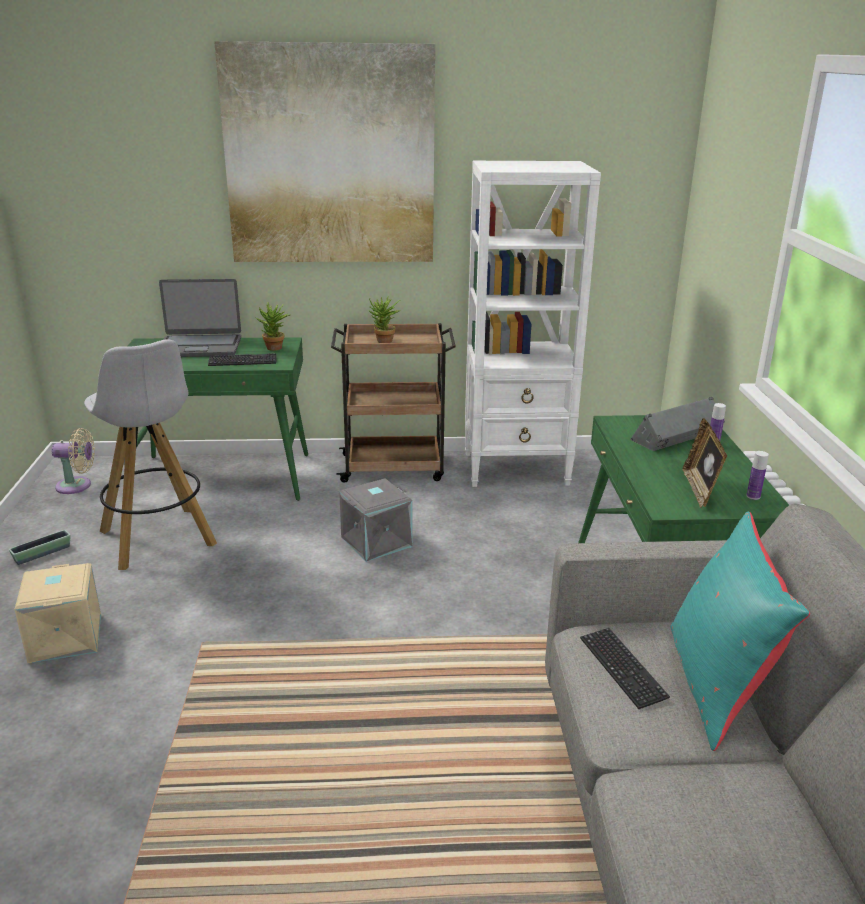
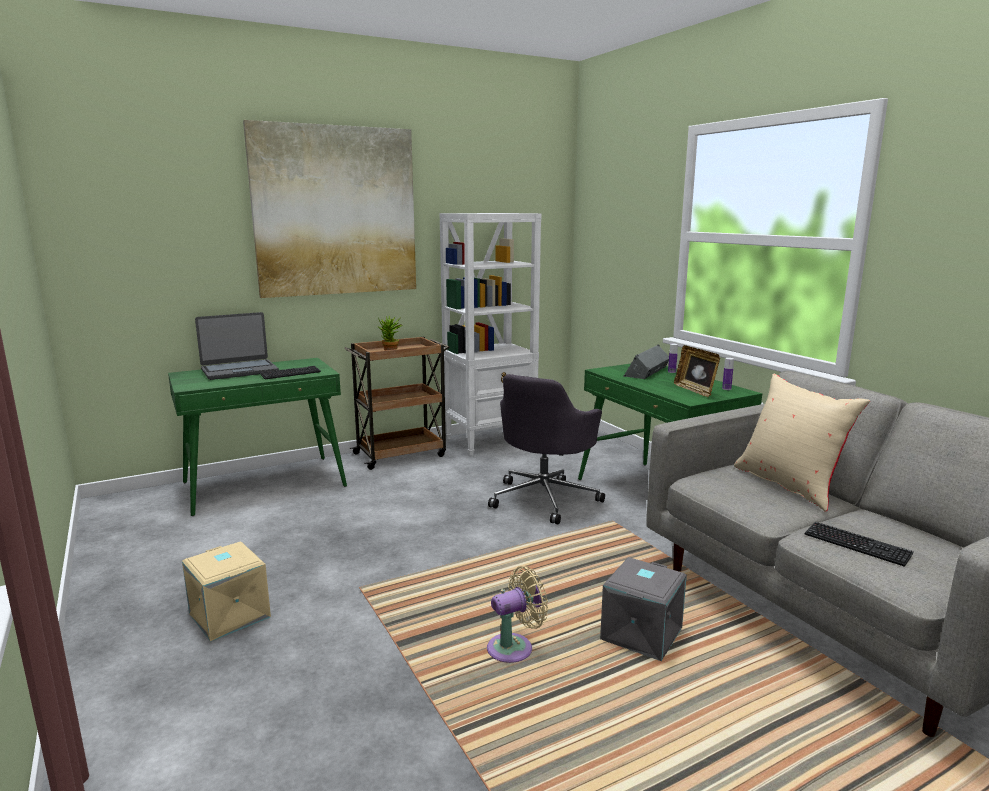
camera: 25 degrees left, 10 degrees down
planter [9,530,70,565] -> none
beige fan [51,428,95,494] -> beige fan moved to [487,566,548,663]
white stool [84,339,217,570] -> none
potted plant [256,302,290,351] -> none
grey storage box [339,478,413,562] -> grey storage box moved to [600,557,687,661]
keyboard [580,628,670,709] -> keyboard moved to [805,522,914,567]
turquoise pillow [670,512,810,751] -> beige pillow [734,374,870,511]
none -> grey office chair [488,374,605,524]

